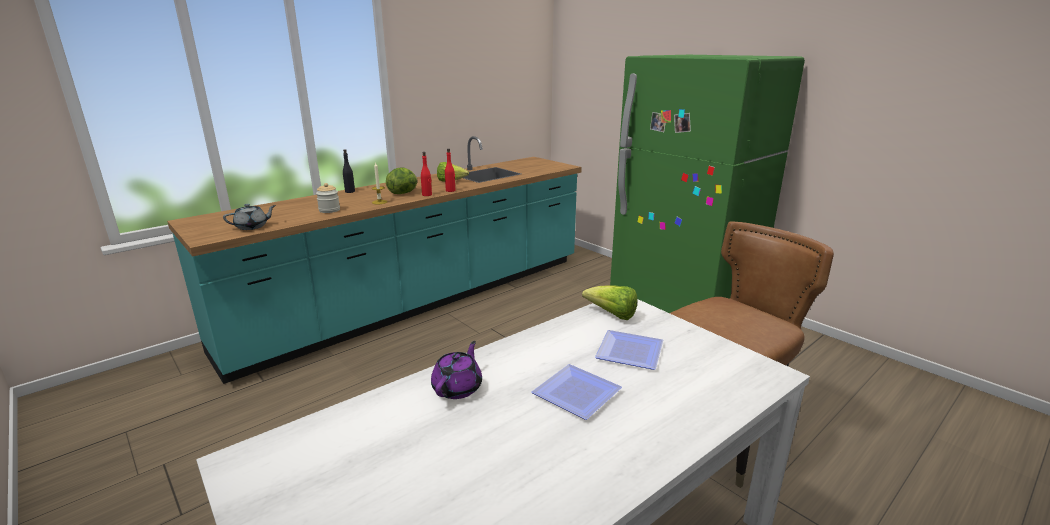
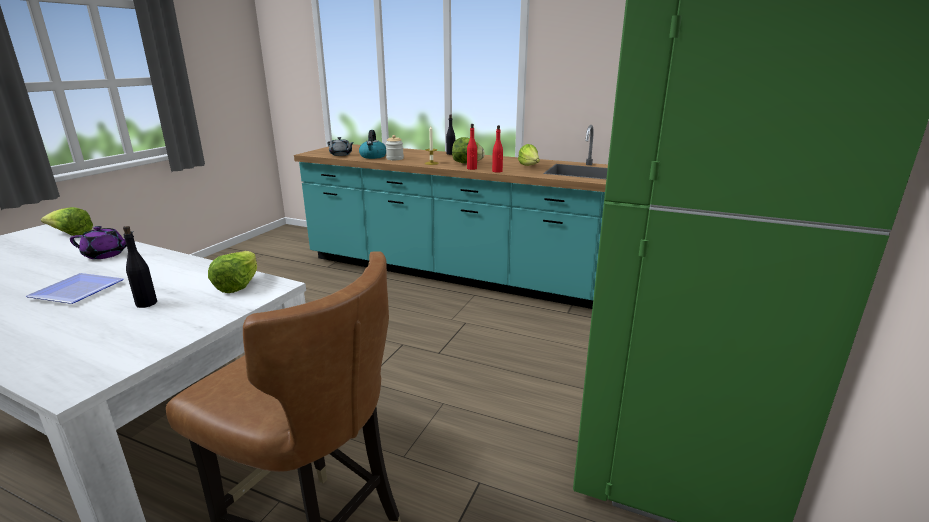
camera: 65 degrees right, 0 degrees up
plate [595,330,663,370] -> black bottle [123,226,157,308]
none -> lettuce [41,207,93,236]
none -> kettle [359,130,386,159]

